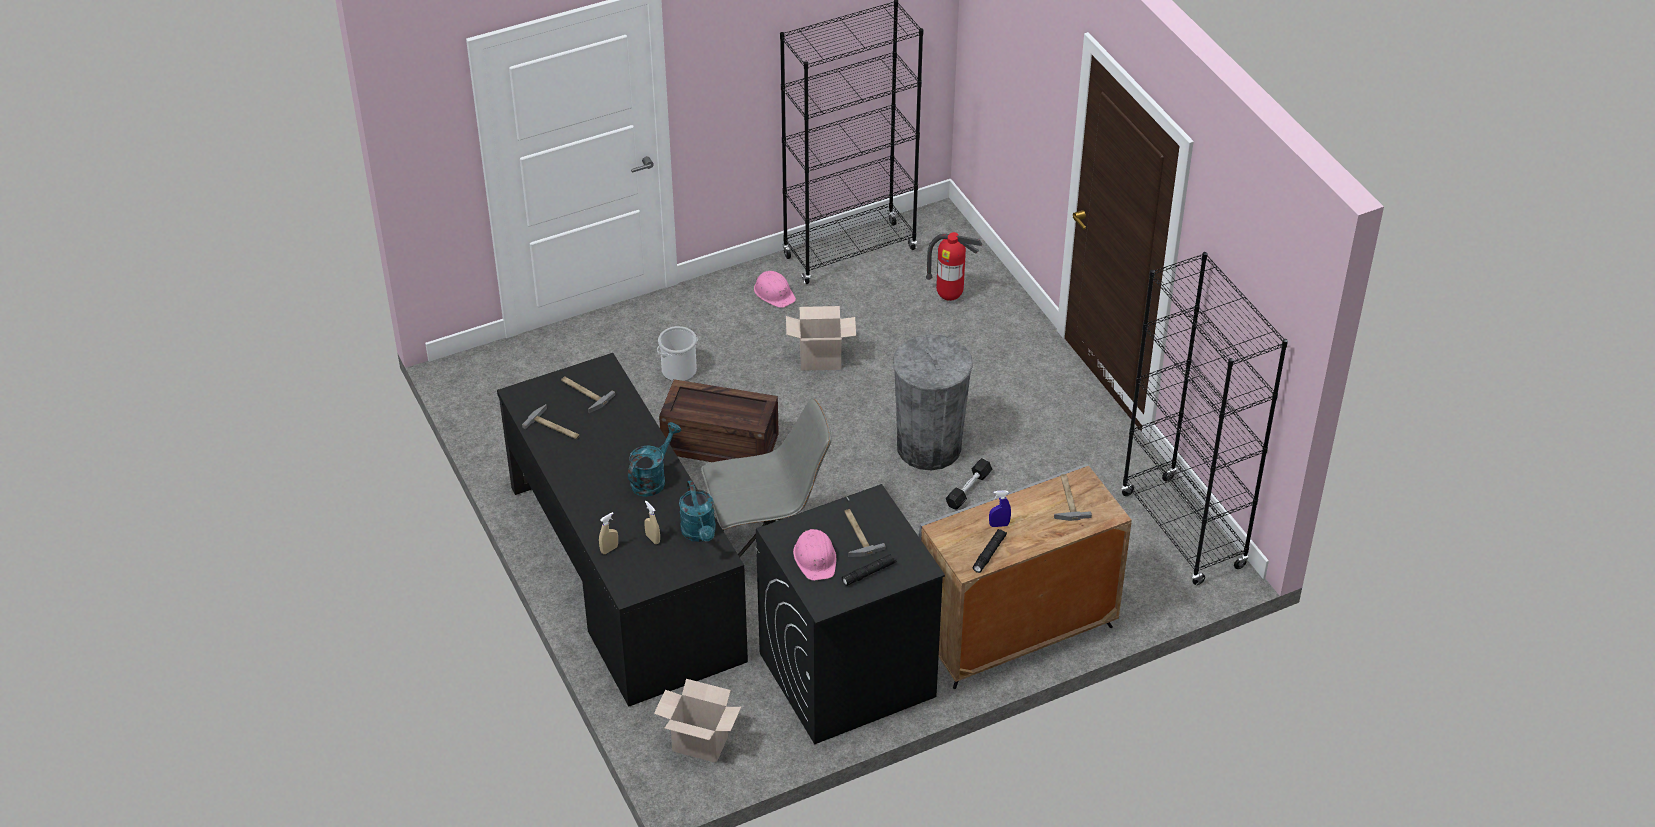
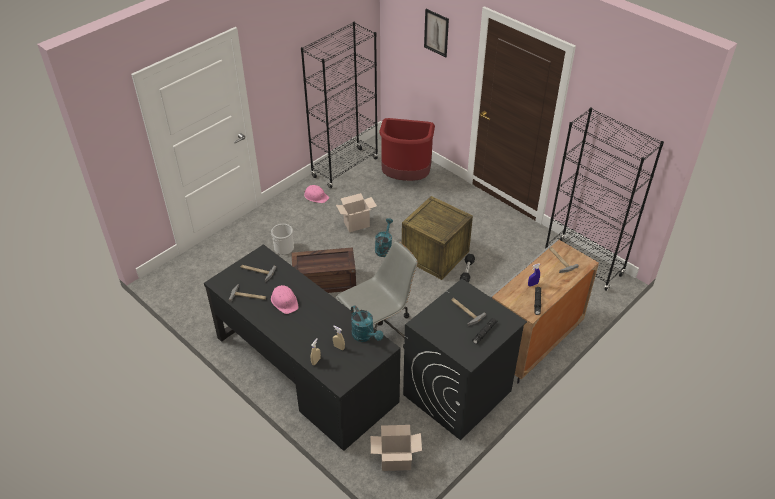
camera: 20 degrees left, 0 degrees up
turquoise watering can [628,422,681,497] -> turquoise watering can moved to [375,218,393,257]
pink hard hat [793,529,836,581] -> pink hard hat moved to [271,285,299,314]
grey trash can [893,334,973,470] -> crate [402,196,473,280]
fire extinguisher [926,232,983,301] -> red trash can [380,118,435,181]
none -> picture [424,9,449,58]

